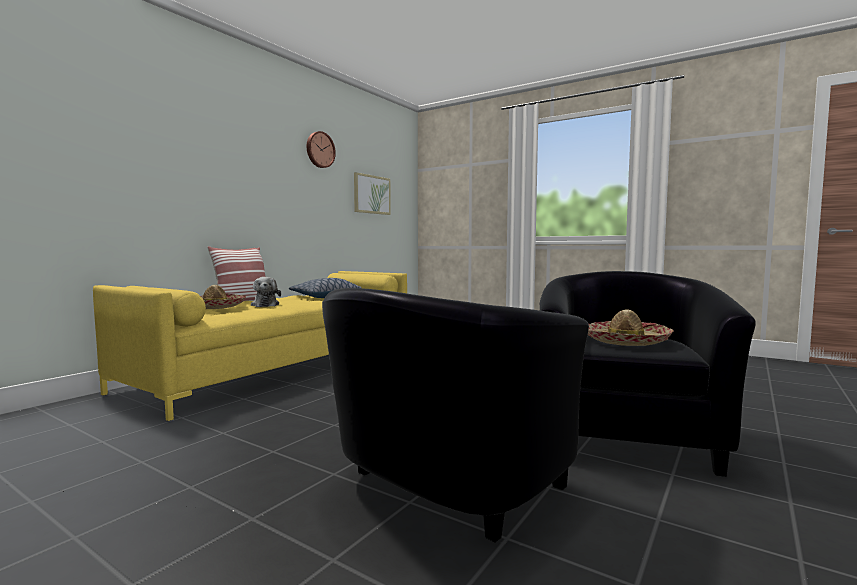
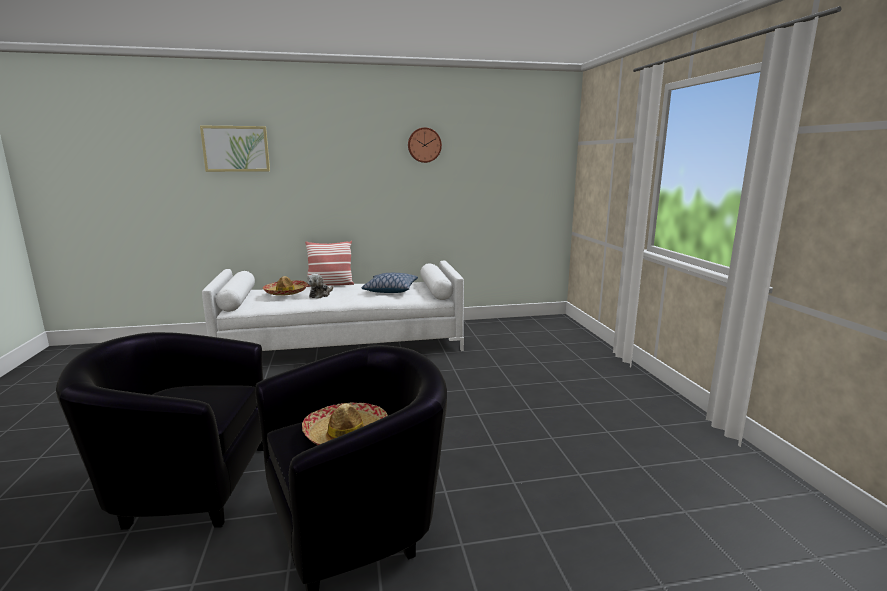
camera: 45 degrees right, 10 degrees up
yellow sofa [93,271,407,421] -> white sofa [202,261,464,351]
picture [354,172,391,215] -> picture moved to [200,126,270,172]

